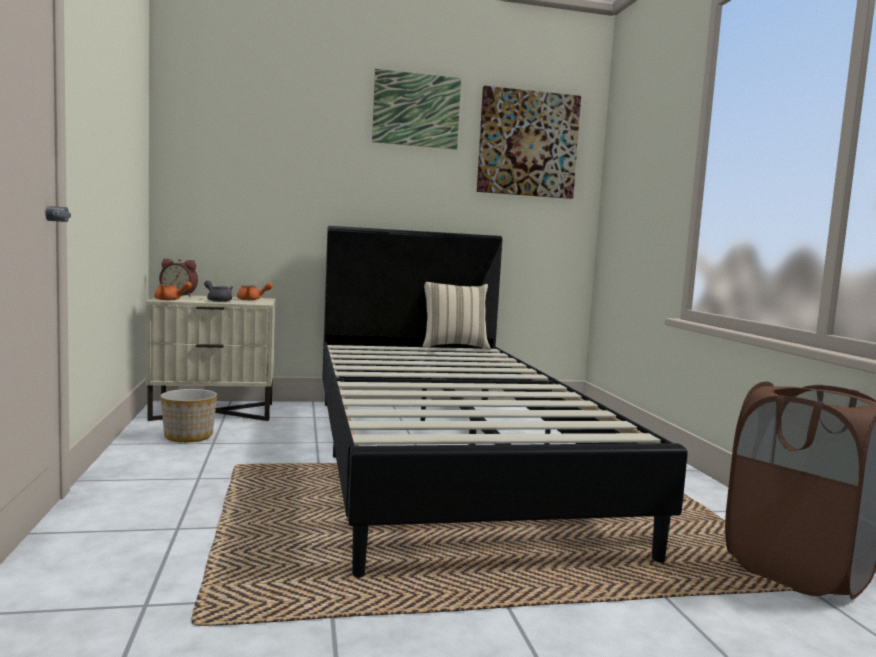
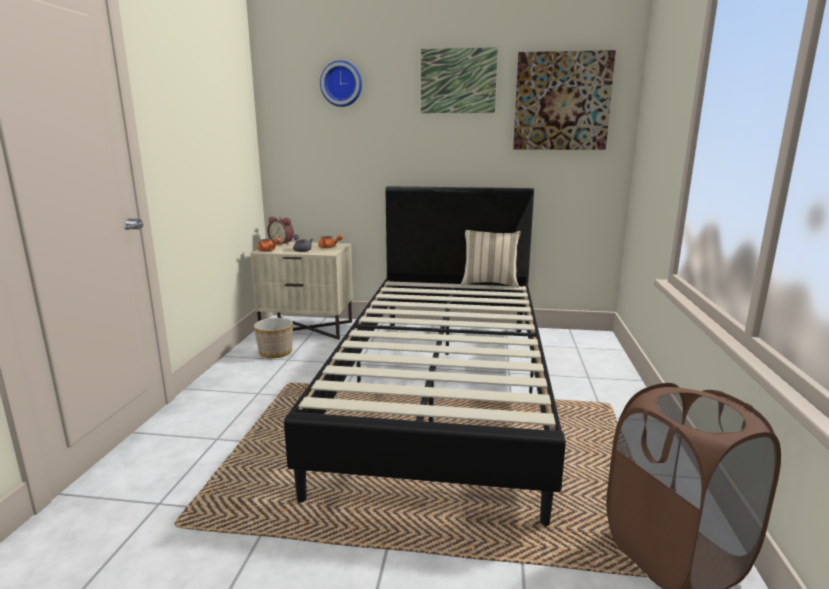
camera: 20 degrees right, 10 degrees up
none -> wall clock [320,60,362,107]

